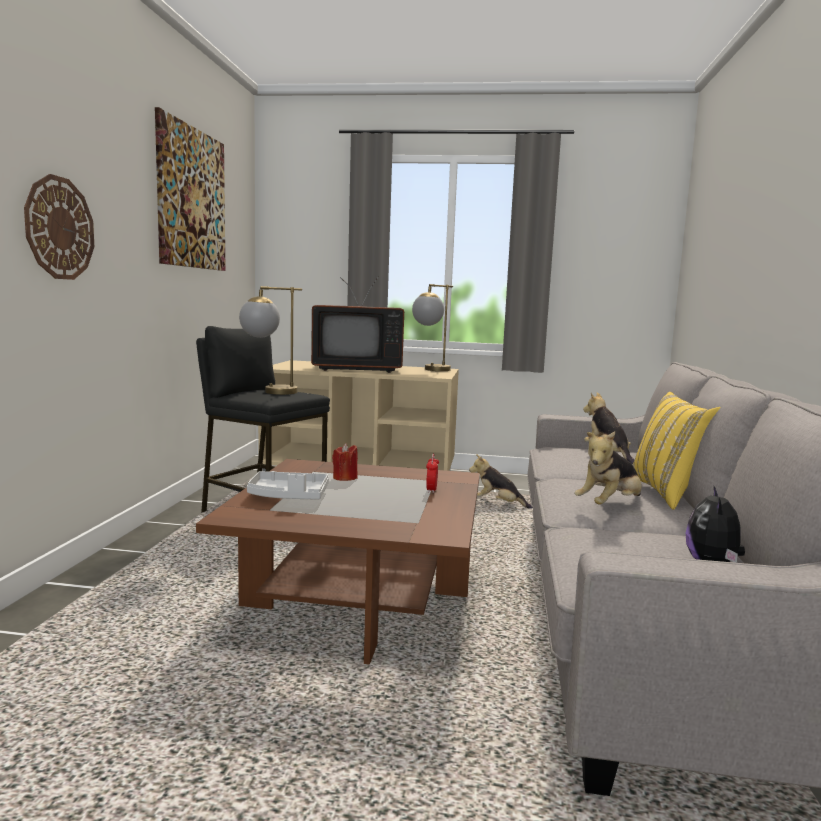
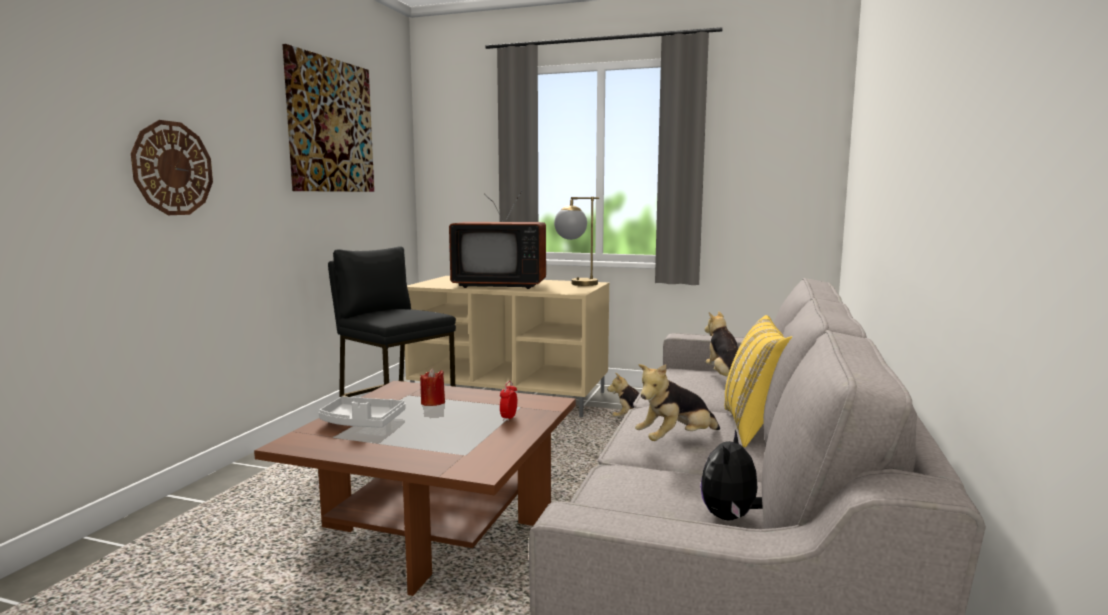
camera: 10 degrees right, 0 degrees up
table lamp [239,286,302,395] -> none

